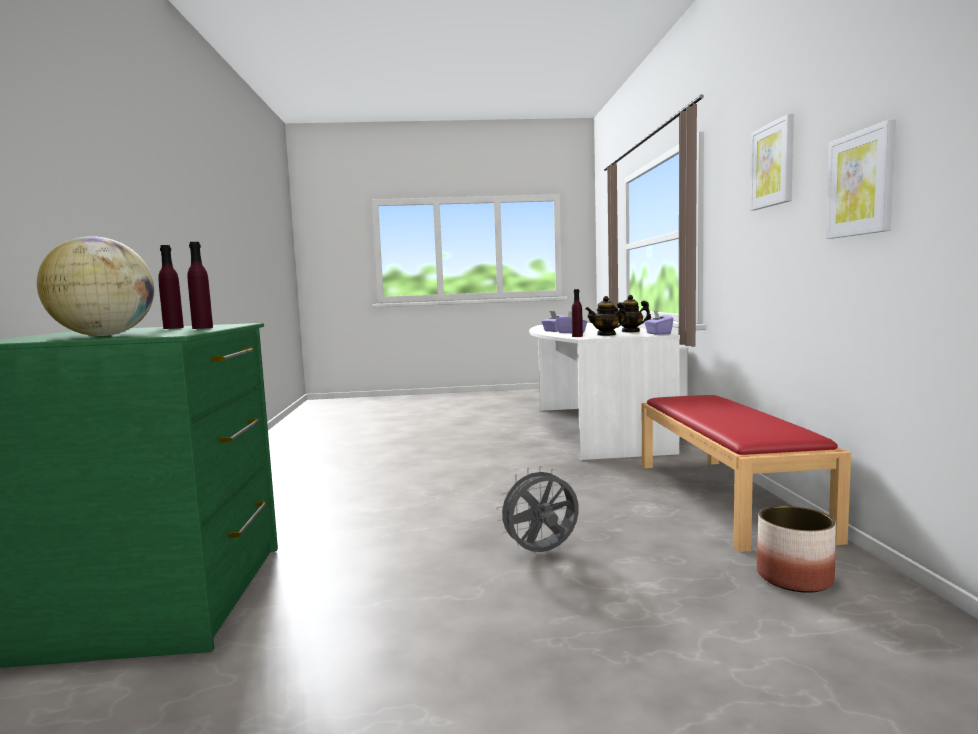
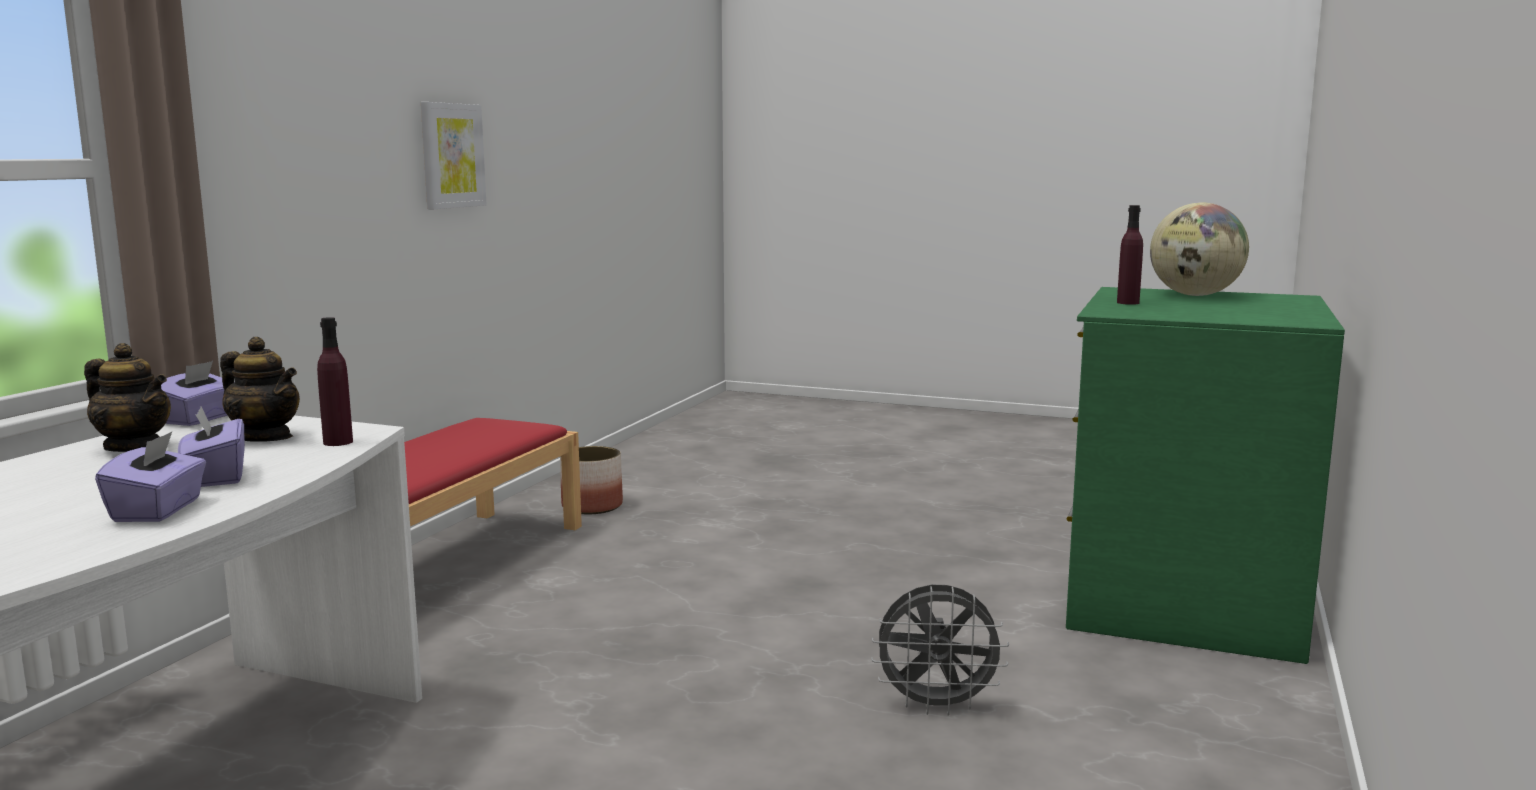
camera: 155 degrees left, 5 degrees up
purple bottle [158,245,184,329] -> none
grey fan [496,466,579,552] -> grey fan moved to [871,585,1009,716]
picture [750,114,794,211] -> none

